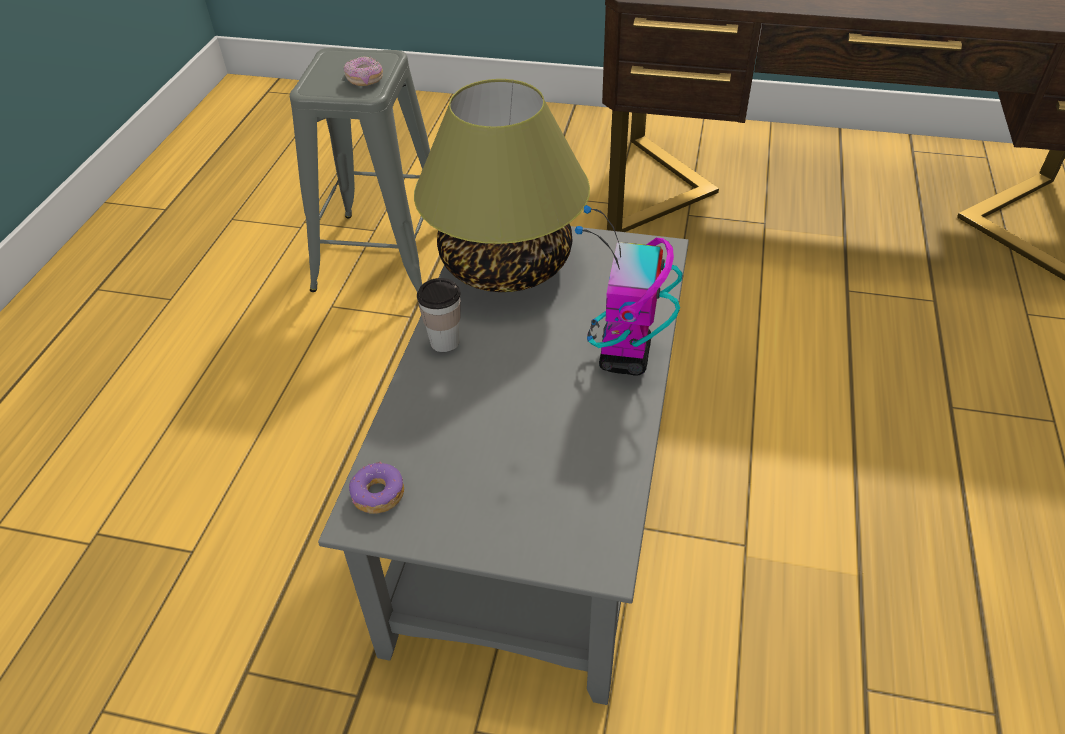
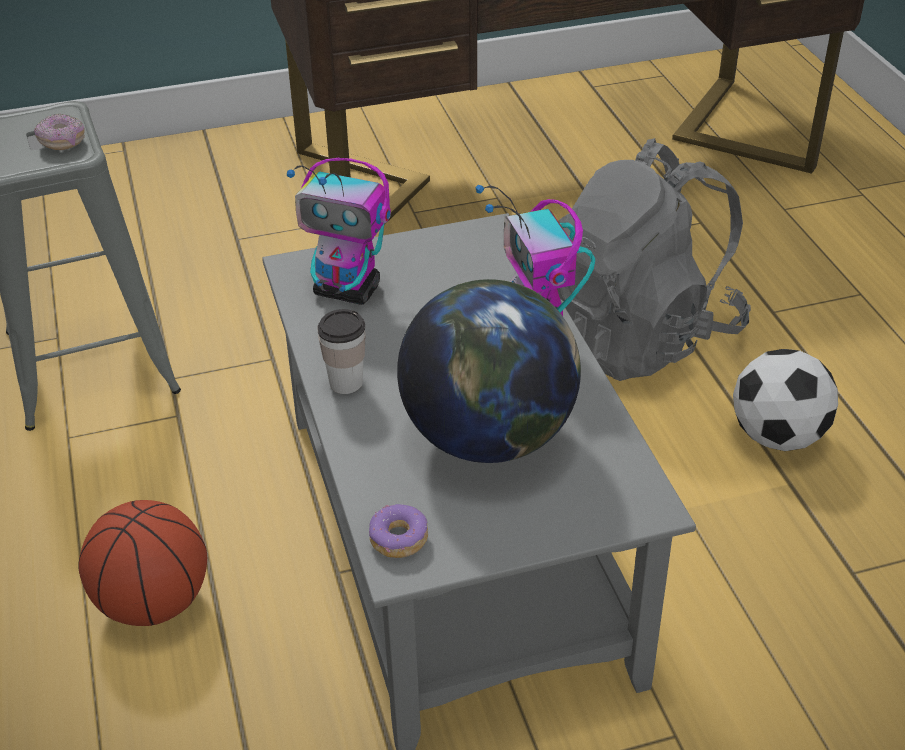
camera: 30 degrees left, 5 degrees down
table lamp [414,79,590,292] -> toy robot [287,158,391,305]
none -> basketball [79,500,207,626]
none -> globe [397,279,581,463]
none -> grey backpack [557,138,751,381]
none -> football [733,349,838,451]

